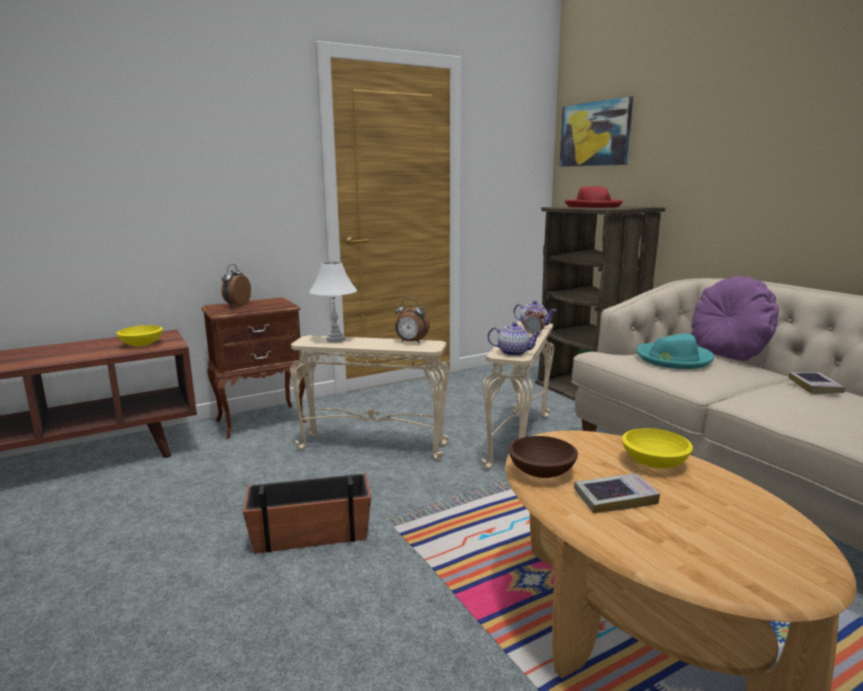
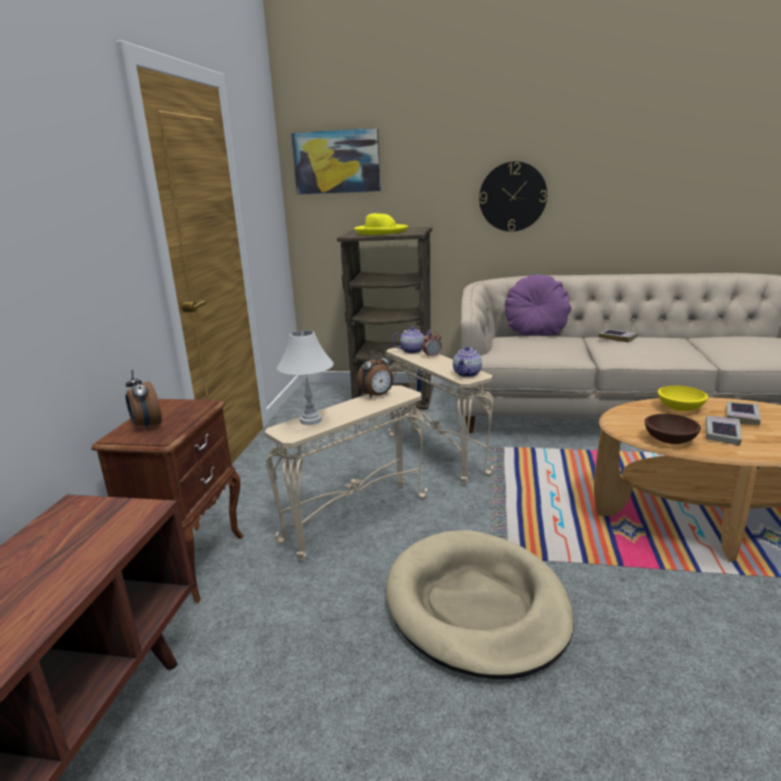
camera: 50 degrees left, 5 degrees up
yellow bowl [116,325,163,346] -> none
planter [243,473,371,554] -> beige dog bed [386,530,574,679]
teapot [488,322,542,356] -> teapot turned 150 degrees clockwise [453,346,482,377]
red hat [565,186,623,208] -> yellow hat [354,213,408,235]
turquoise hat [637,334,714,369] -> none
none -> wall clock [479,161,547,232]
none -> book [727,401,761,425]

